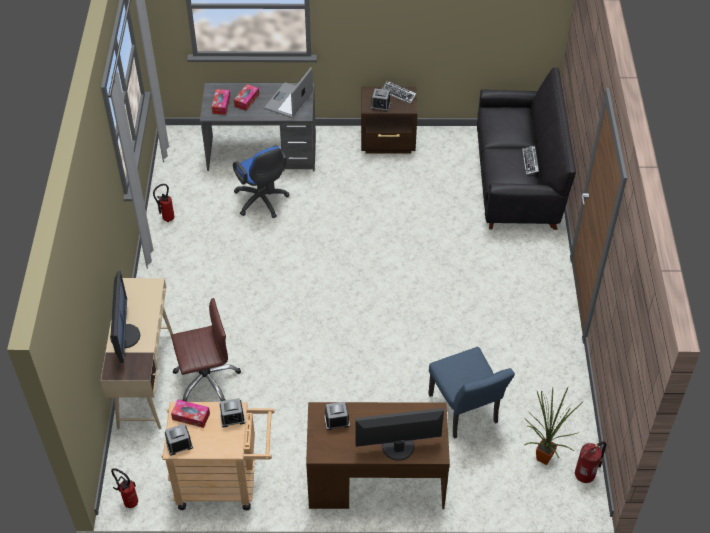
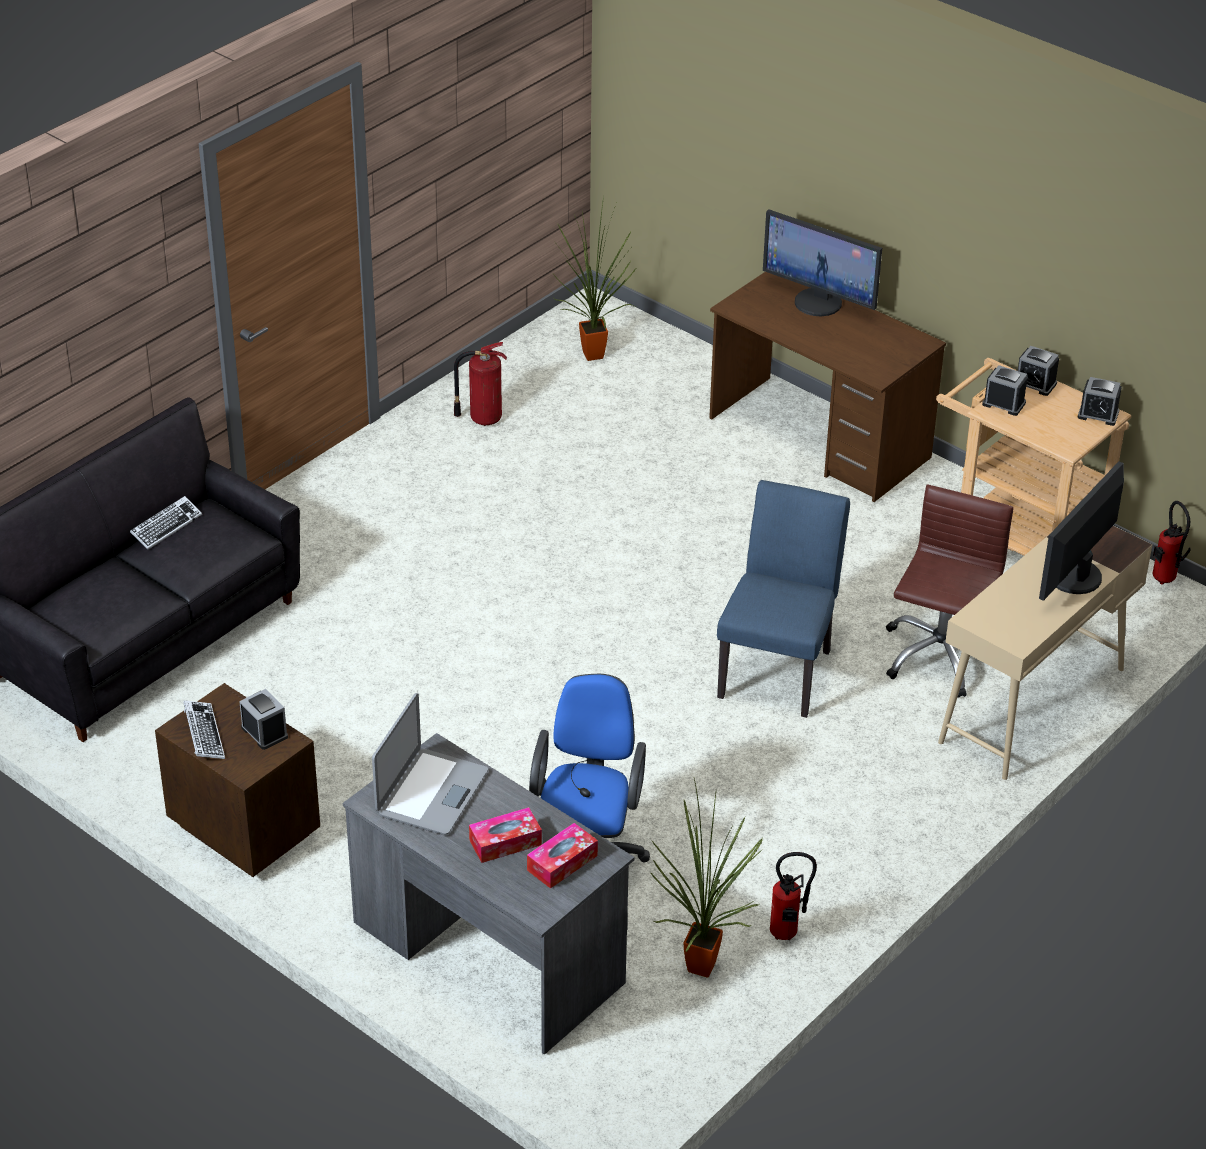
camera: 140 degrees left, 10 degrees down
brown office chair [171,298,241,402] -> brown office chair turned 90 degrees clockwise [886,485,1014,698]
tissue box [171,400,210,428] -> none
laptop [265,67,313,118] -> laptop turned 45 degrees counterclockwise [372,693,488,835]
alarm clock [324,402,350,430] -> alarm clock moved to [1018,346,1059,396]
blue chair [428,347,515,439] -> blue chair moved to [717,480,850,718]
fire extinguisher [575,441,607,483] -> fire extinguisher moved to [454,342,507,426]
none -> potted plant [650,778,763,978]

